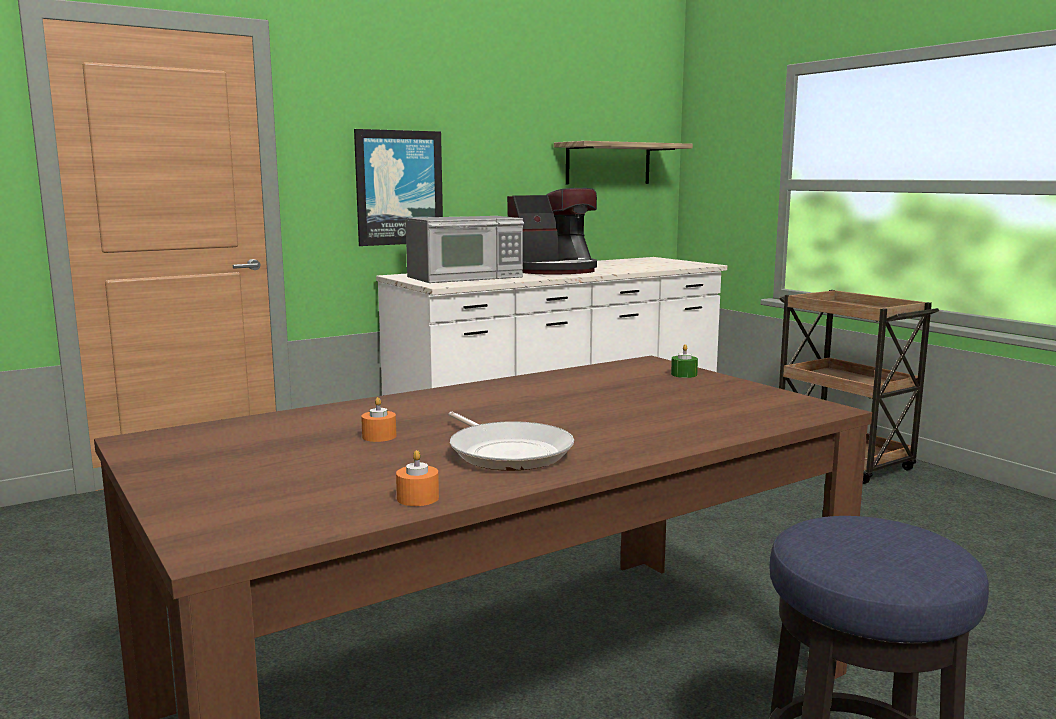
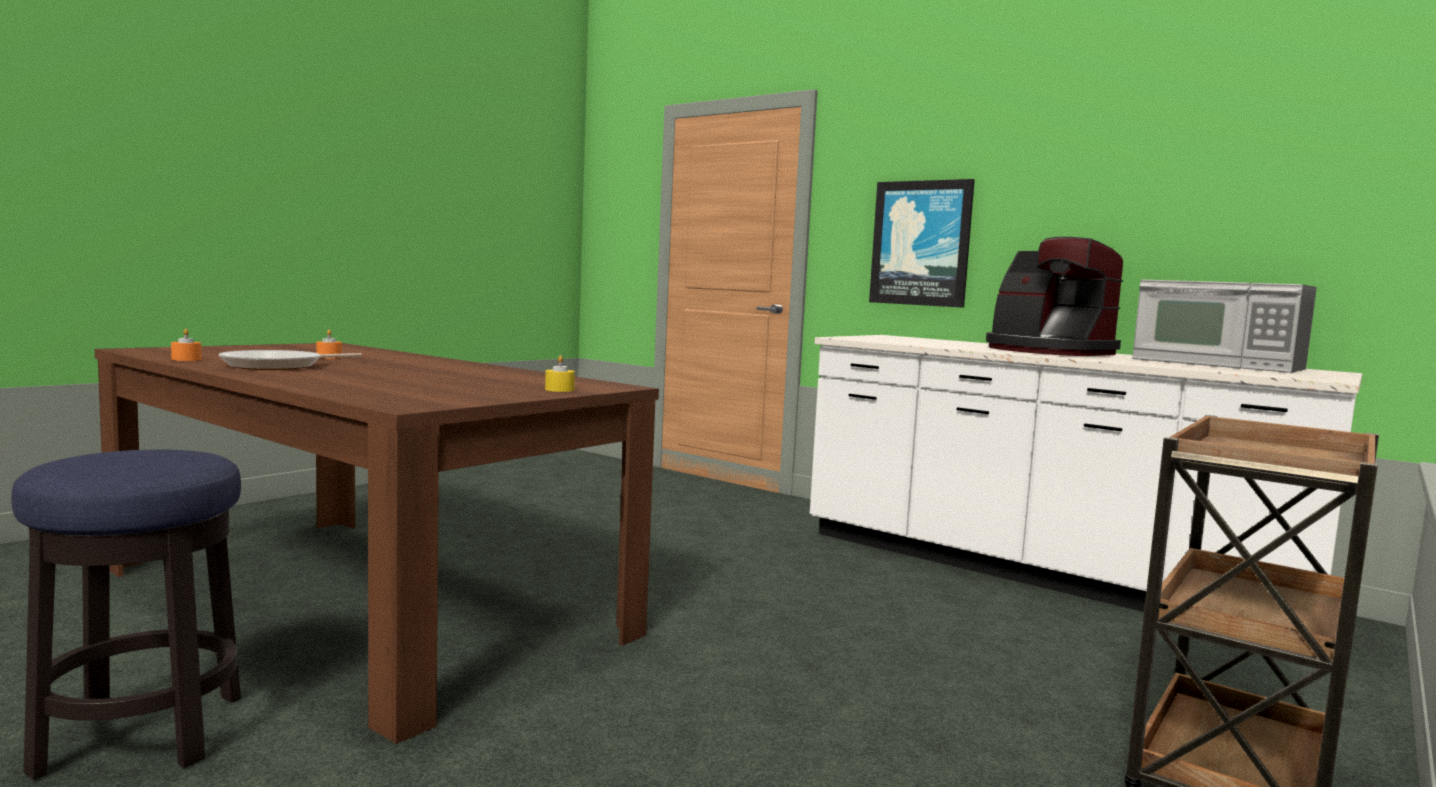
camera: 70 degrees right, 5 degrees down
microwave [406,216,524,283] -> microwave moved to [1132,279,1317,373]
shelf [554,141,693,184] -> none
green candle [671,344,698,378] -> yellow candle [545,355,575,392]

